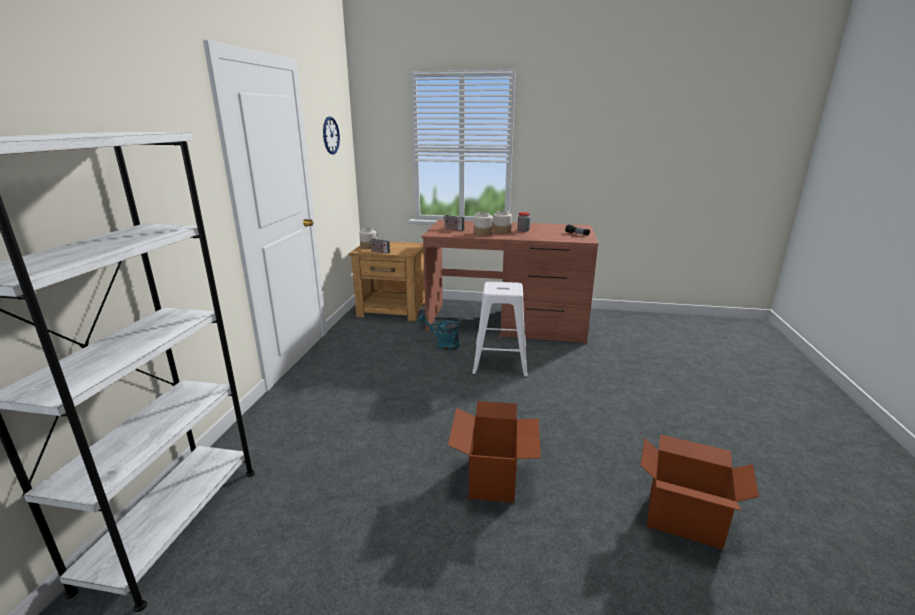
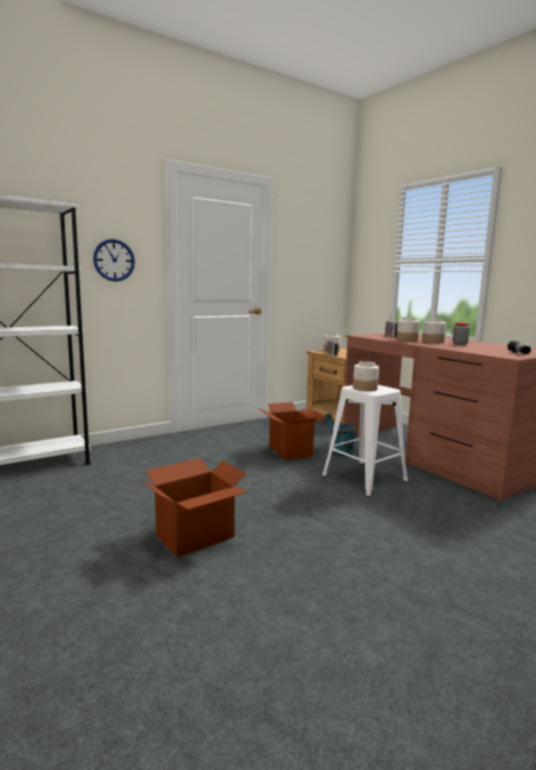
camera: 45 degrees right, 10 degrees down
wall clock [323,116,340,154] -> wall clock moved to [93,239,135,282]
cardboard box [641,434,759,549] -> cardboard box moved to [258,402,328,460]
none -> jar [353,361,379,391]

